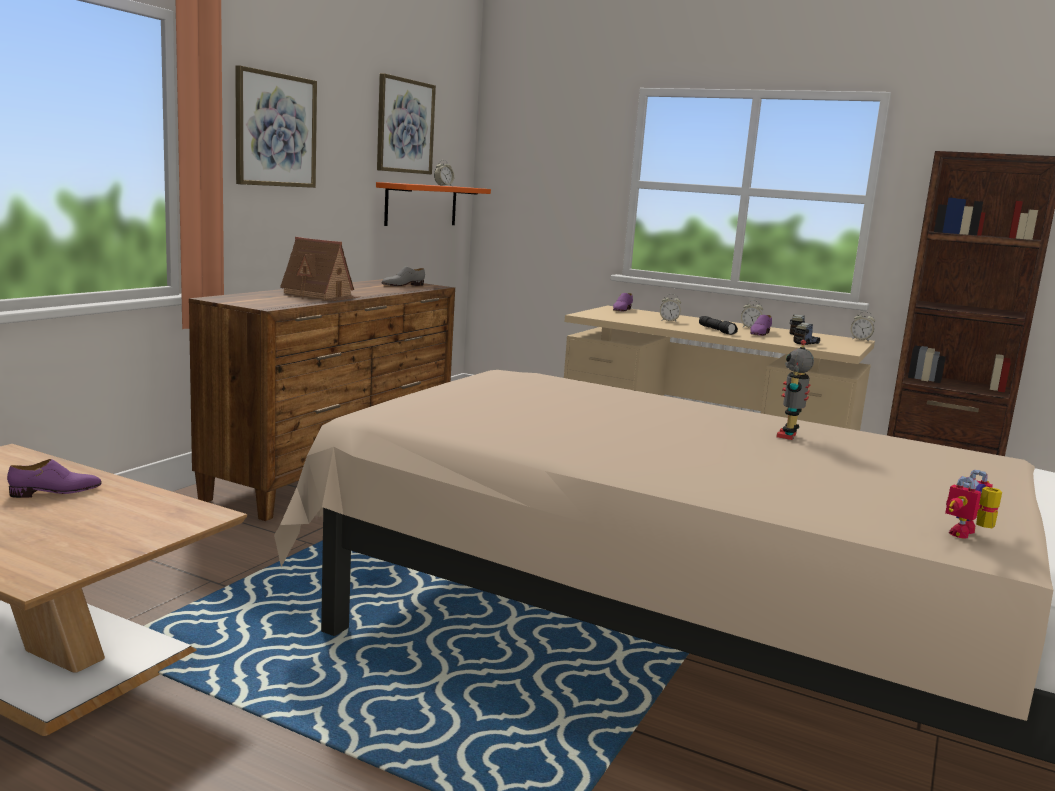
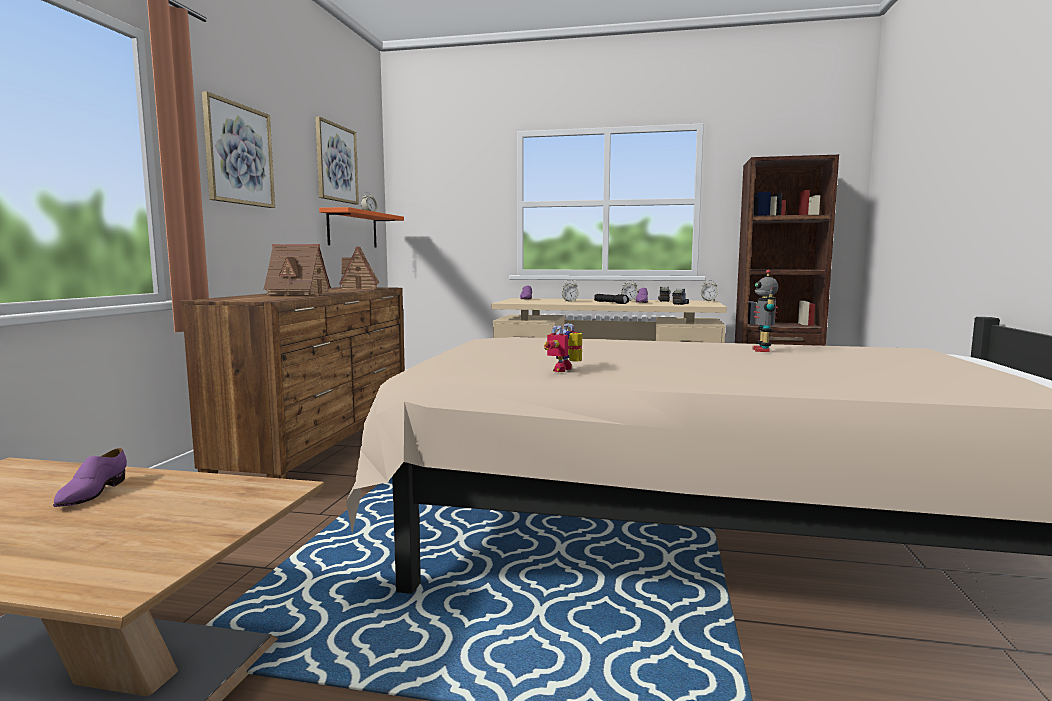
camera: 15 degrees left, 5 degrees down
purple shoe [7,459,102,498] -> purple shoe turned 135 degrees clockwise [53,448,127,507]
grey shoe [382,266,425,286] -> toy house [339,246,380,290]
toy robot [945,470,1002,538] -> toy robot moved to [544,323,582,372]

